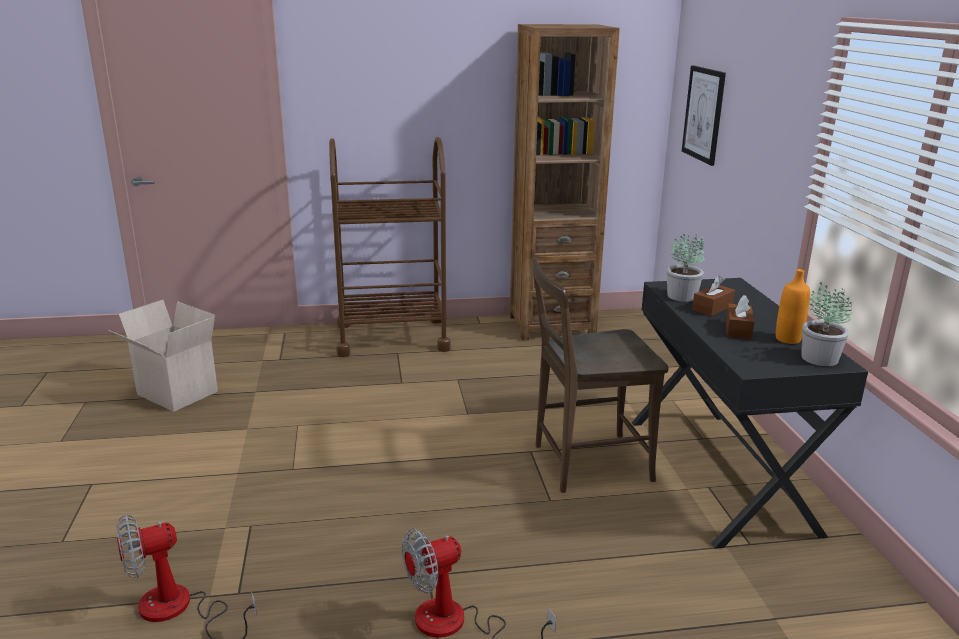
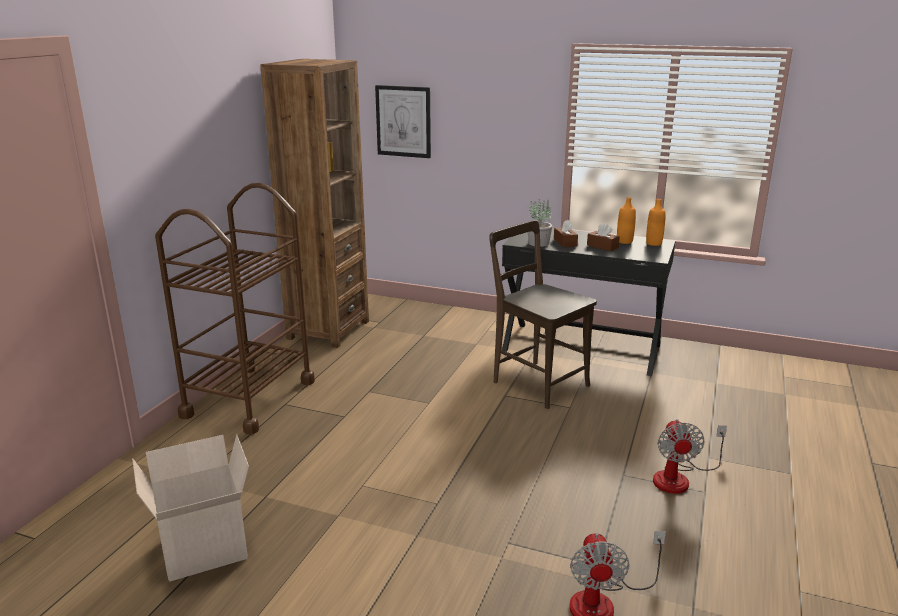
camera: 60 degrees left, 0 degrees up
brown chair [532,257,669,493] -> brown chair turned 120 degrees clockwise [489,220,597,409]
potted plant [801,282,853,366] -> orange bottle [646,199,666,246]

